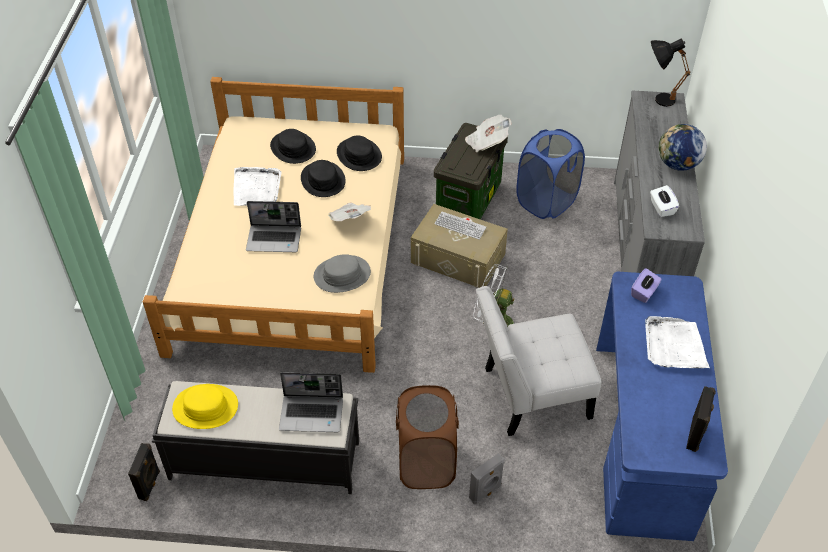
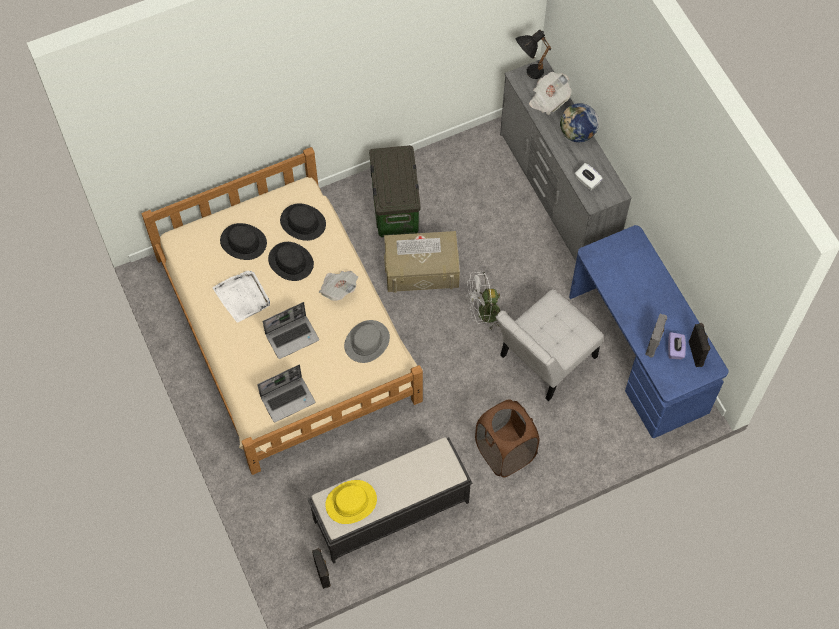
camera: 30 degrees left, 15 degrees up
laptop [279,372,343,432] -> laptop moved to [258,365,315,422]
newspaper [465,115,512,152] -> newspaper moved to [529,72,571,115]
grey speaker [469,453,505,504] -> grey speaker moved to [645,314,667,358]
blue laundry basket [516,129,585,219] -> none
purple tissue box [631,268,662,303] -> purple tissue box moved to [668,332,686,359]
white tray [645,316,710,368] -> none

